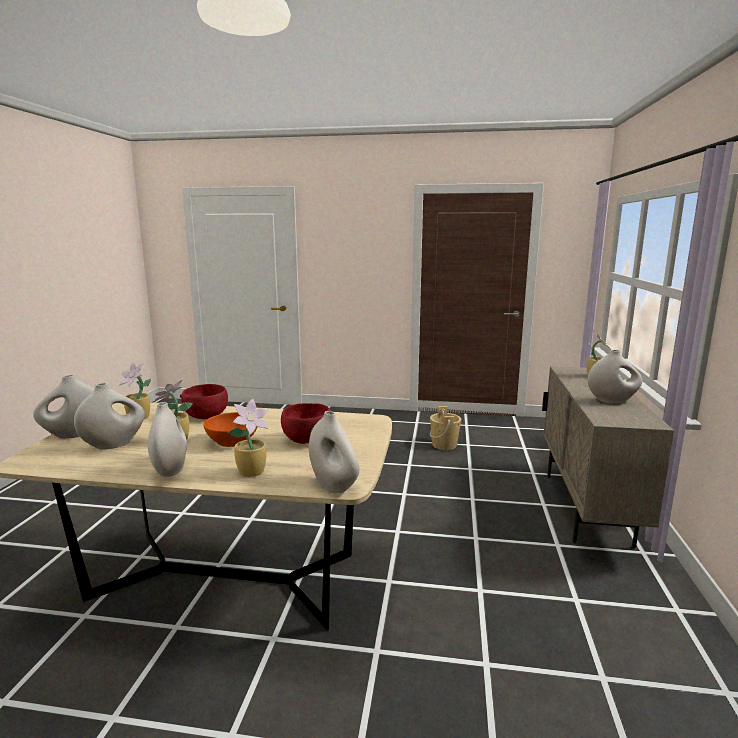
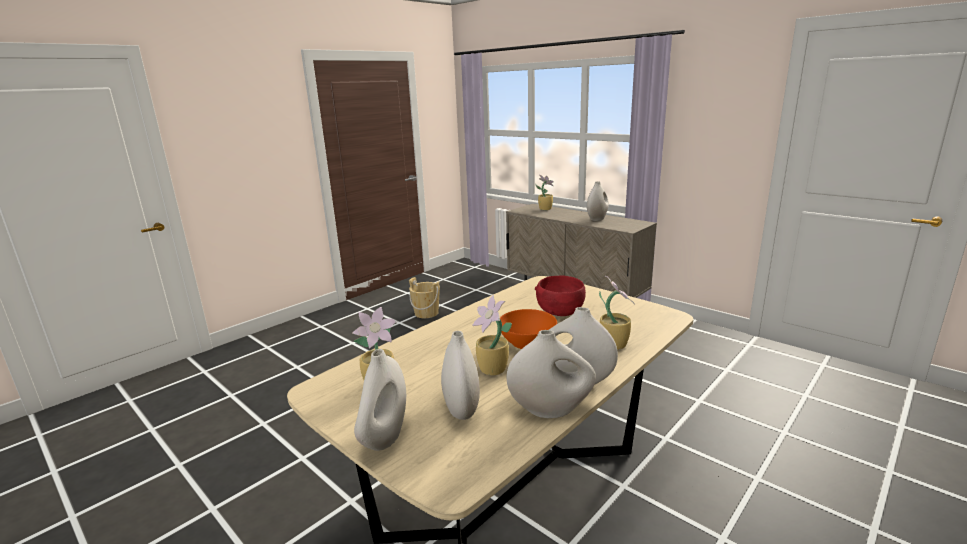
camera: 55 degrees left, 5 degrees up
red bowl [180,384,228,419] -> none
white vase [309,411,360,493] -> white vase moved to [507,330,596,418]

